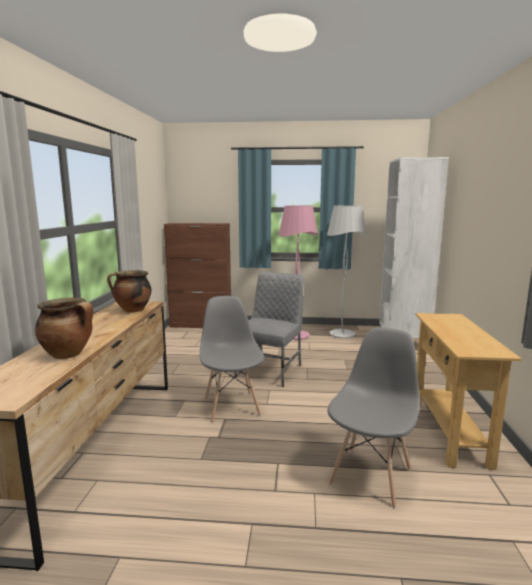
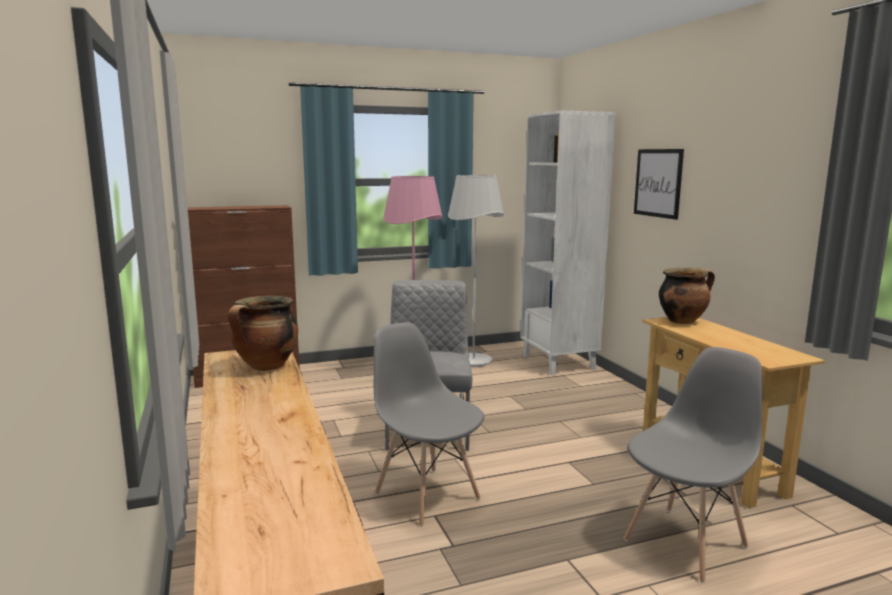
camera: 25 degrees left, 0 degrees up
cooking pot [35,298,93,359] -> cooking pot moved to [659,268,715,324]
grey chair [328,327,420,508] -> grey chair turned 45 degrees clockwise [623,347,763,583]
none -> picture [634,149,684,220]

